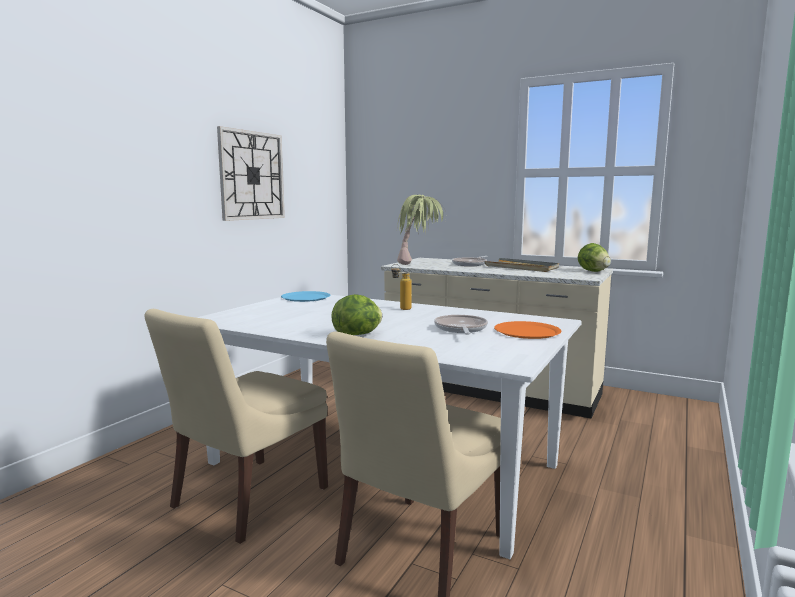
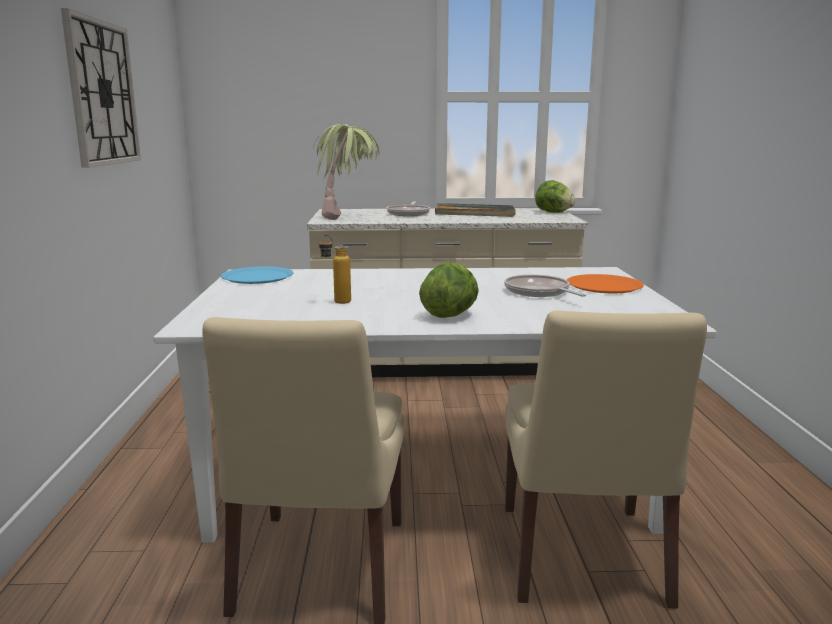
camera: 30 degrees left, 5 degrees up
bottle [391,264,412,310] -> bottle moved to [318,235,351,304]

